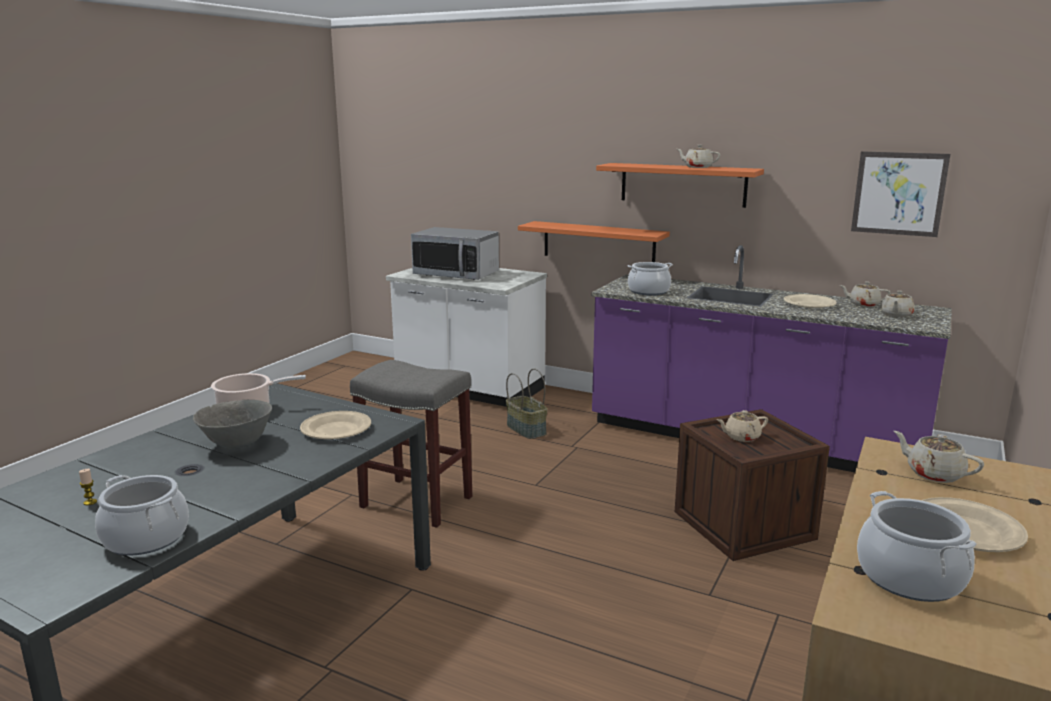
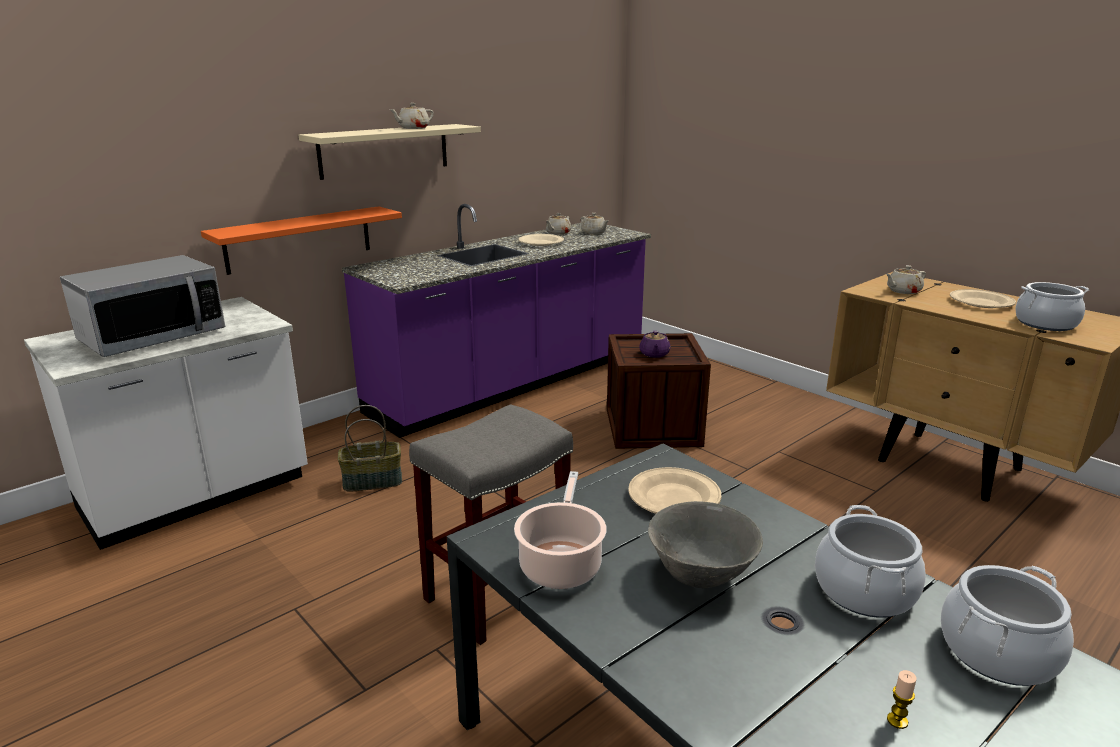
camera: 70 degrees left, 5 degrees up
orange shelf [596,163,764,208] -> beige shelf [299,124,481,180]
cooking pot [627,262,673,295] -> cooking pot moved to [815,505,926,618]
beige teapot [717,410,768,442] -> purple teapot [639,331,671,358]
picture [851,151,950,237] -> none

